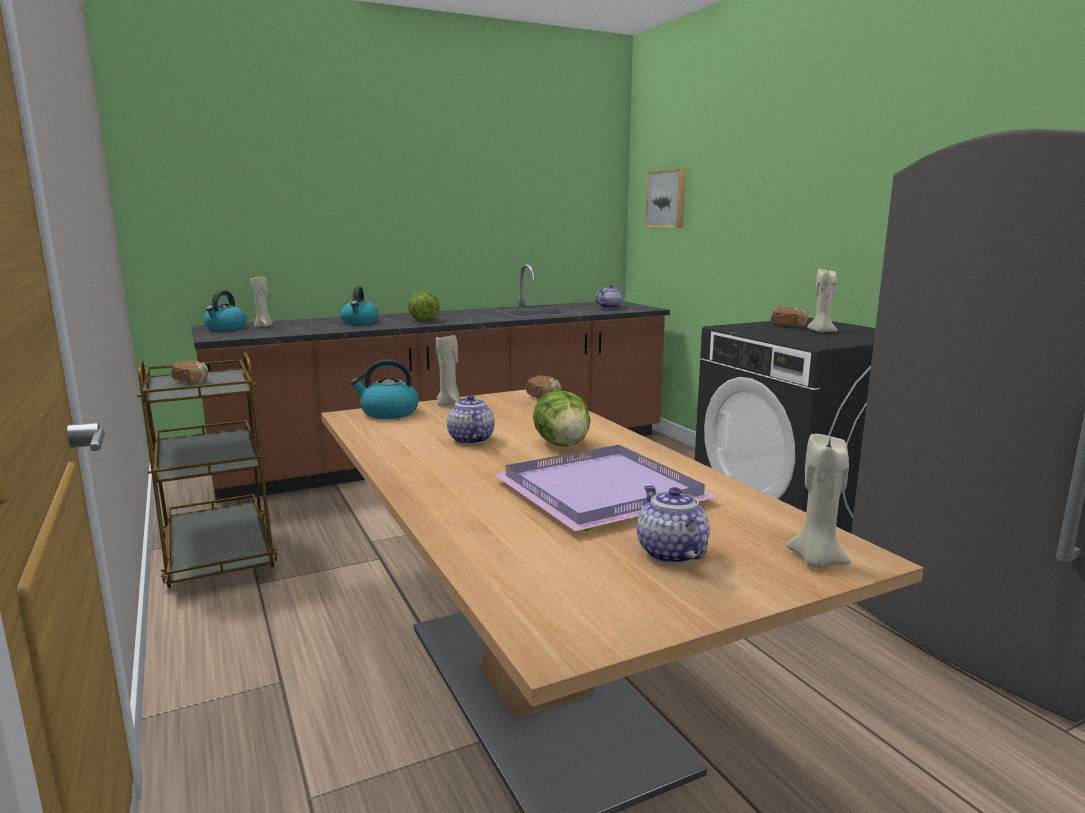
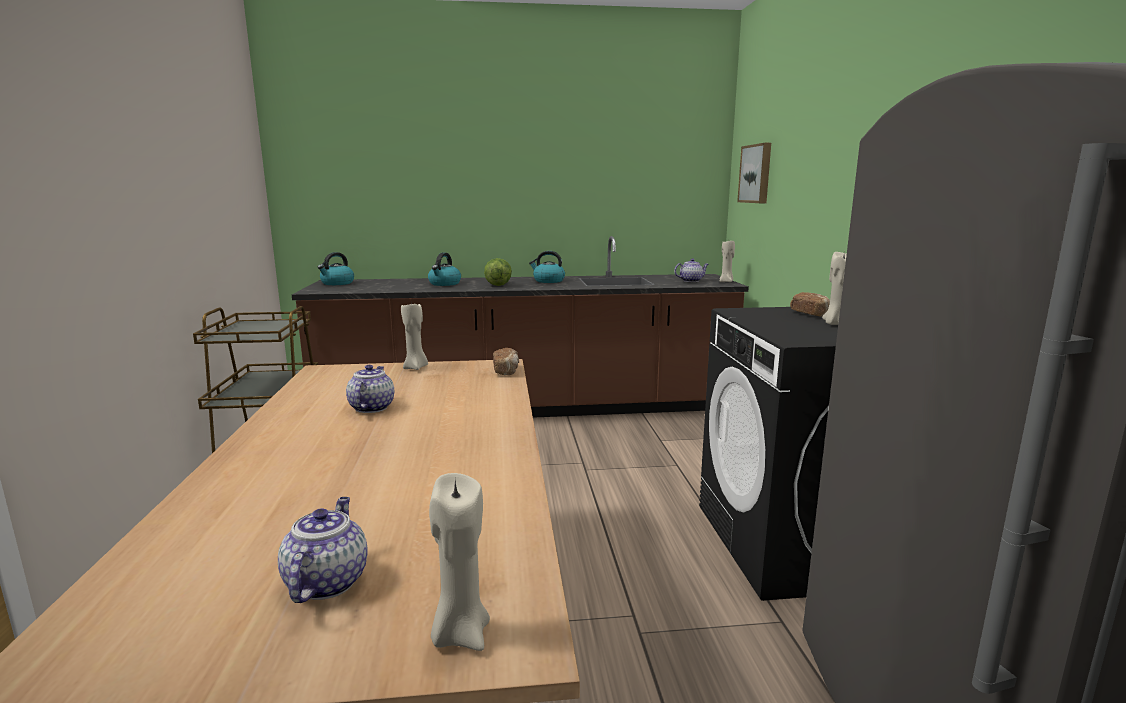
camera: 20 degrees right, 0 degrees up
bread [171,361,208,383] -> none
beige candle [250,277,273,328] -> beige candle moved to [719,241,735,282]
kettle [350,359,419,419] -> kettle moved to [529,251,565,283]
purple tray [493,445,719,532] -> none
lettuce [533,390,590,447] -> none

